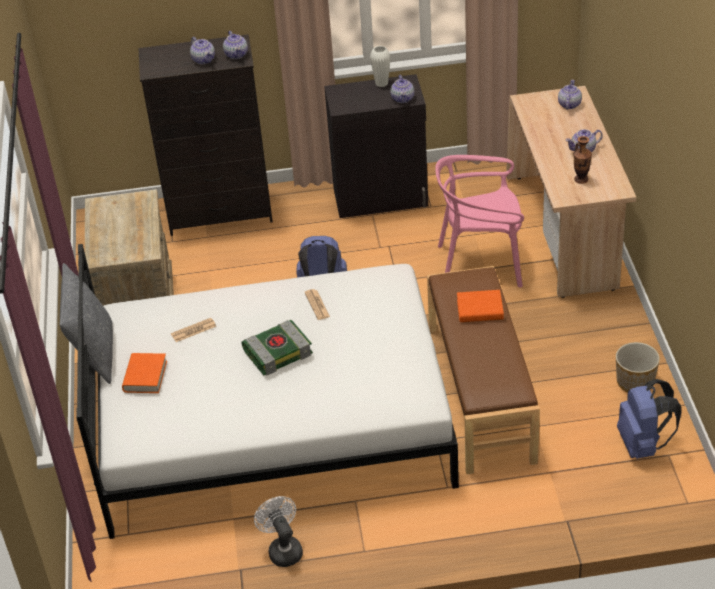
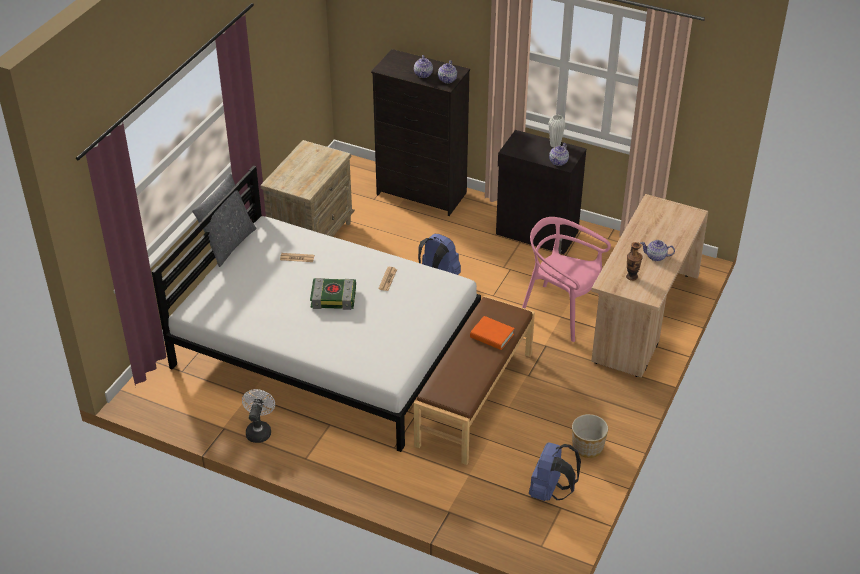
camera: 30 degrees right, 0 degrees up
orange book [122,353,167,393] -> none
teapot [558,80,582,110] -> none

